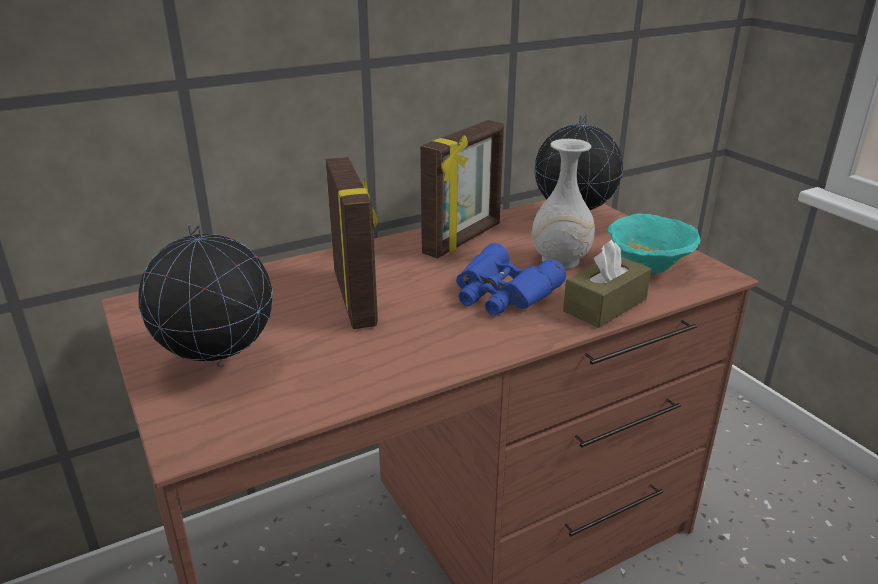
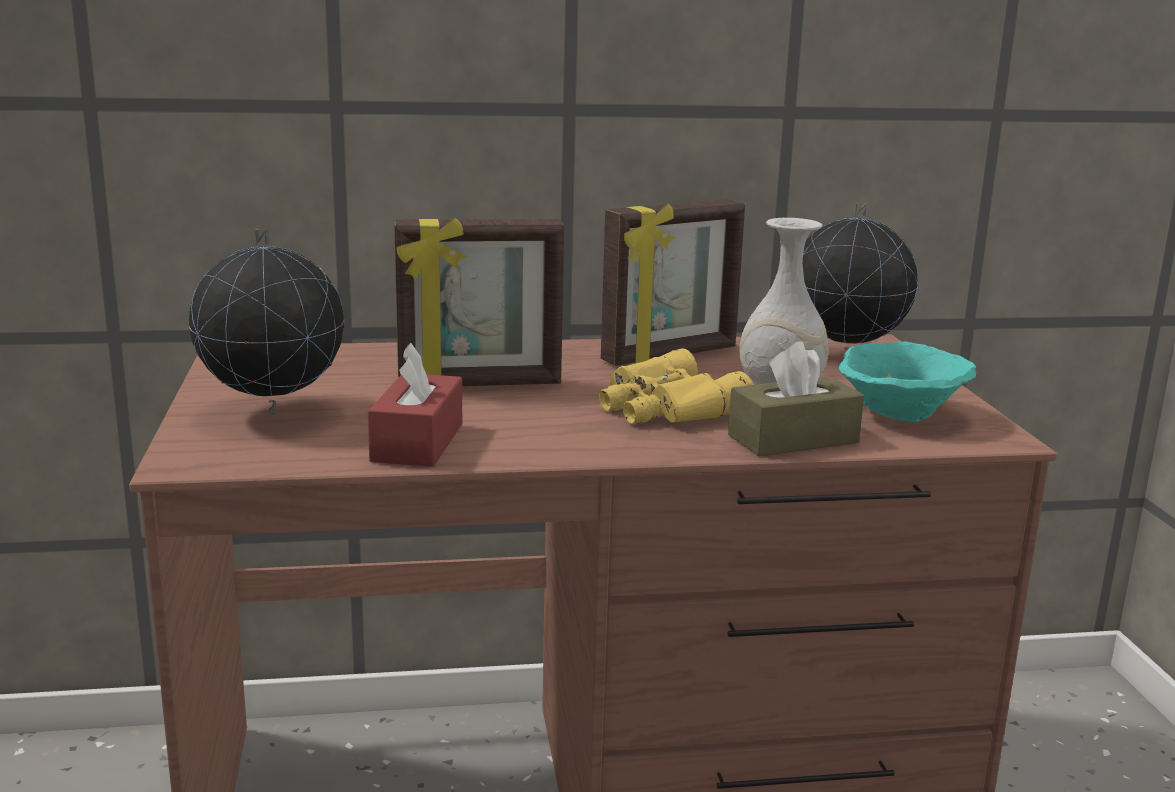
camera: 20 degrees right, 10 degrees down
picture frame [326,157,378,329] -> picture frame turned 75 degrees clockwise [394,218,564,386]
blue binoculars [456,243,566,316] -> yellow binoculars [599,348,753,424]
none -> red tissue box [368,343,462,467]

